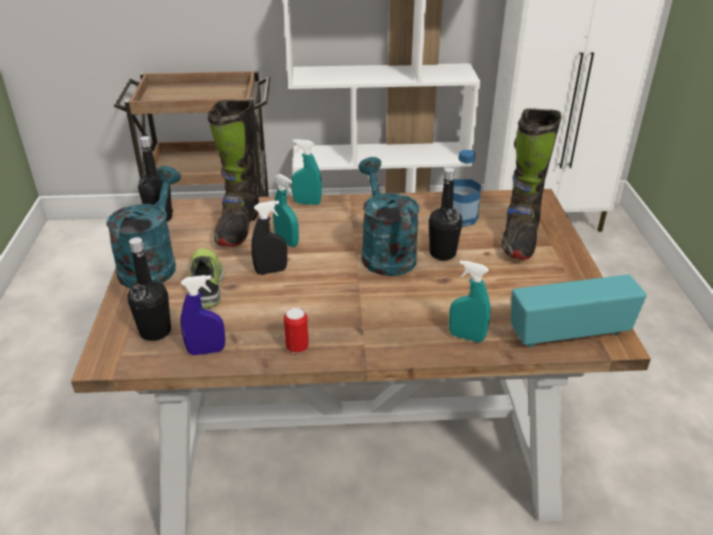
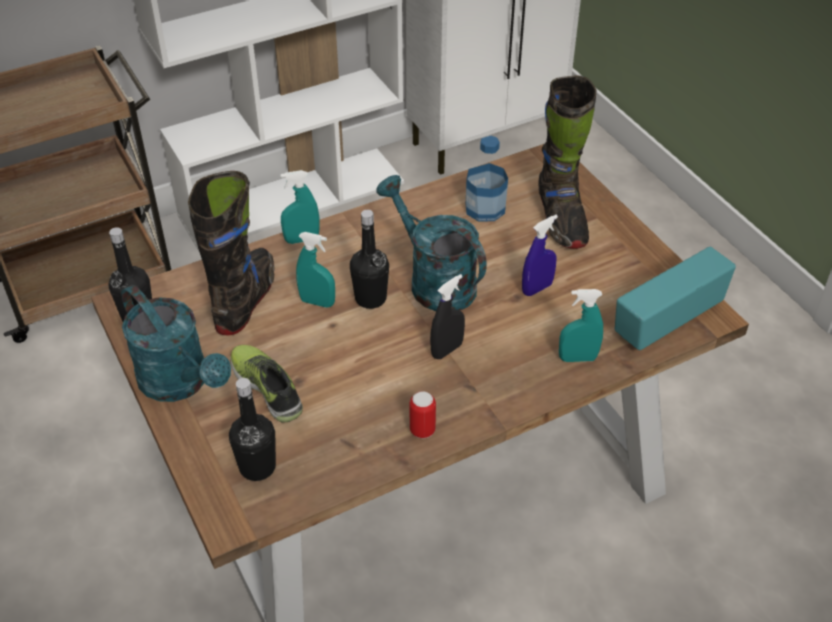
camera: 25 degrees left, 10 degrees up
turquoise watering can [106,166,181,288] -> turquoise watering can turned 150 degrees clockwise [121,285,231,402]
blue spray bottle [181,275,225,355] -> blue spray bottle moved to [522,215,558,296]
black boot [208,100,259,247] -> black boot turned 150 degrees counterclockwise [188,171,274,335]
black spray bottle [251,200,287,275] -> black spray bottle moved to [430,274,465,359]
black bottle [429,168,462,260] -> black bottle moved to [350,210,389,309]

